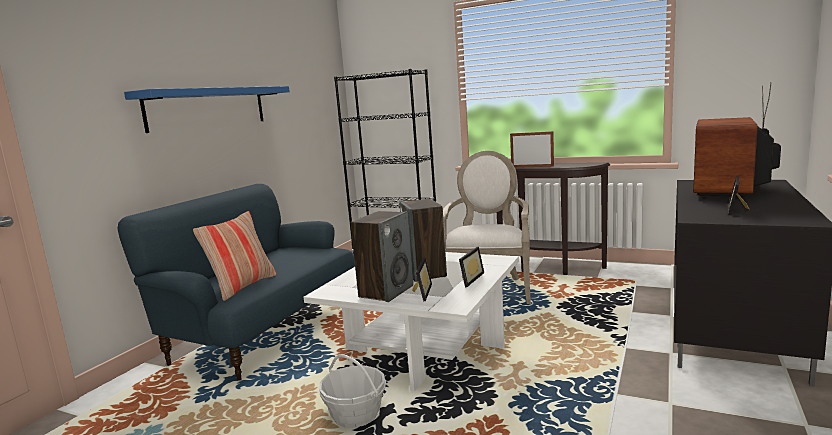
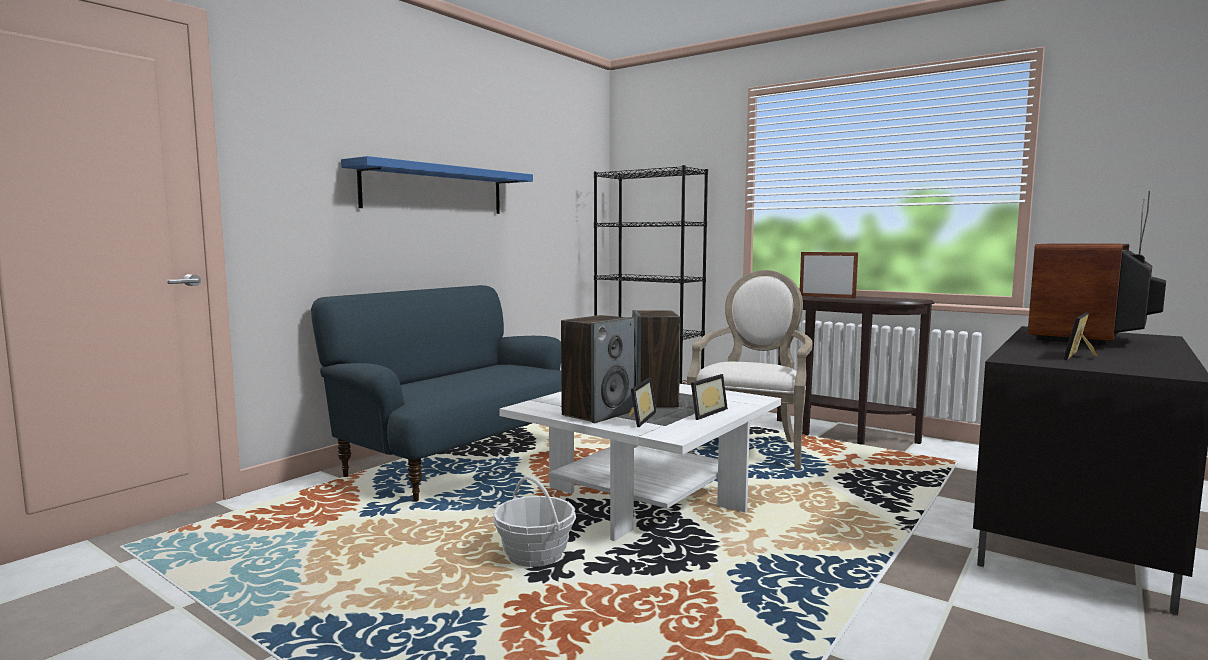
camera: 10 degrees right, 5 degrees down
pillow [193,211,277,301] -> none

